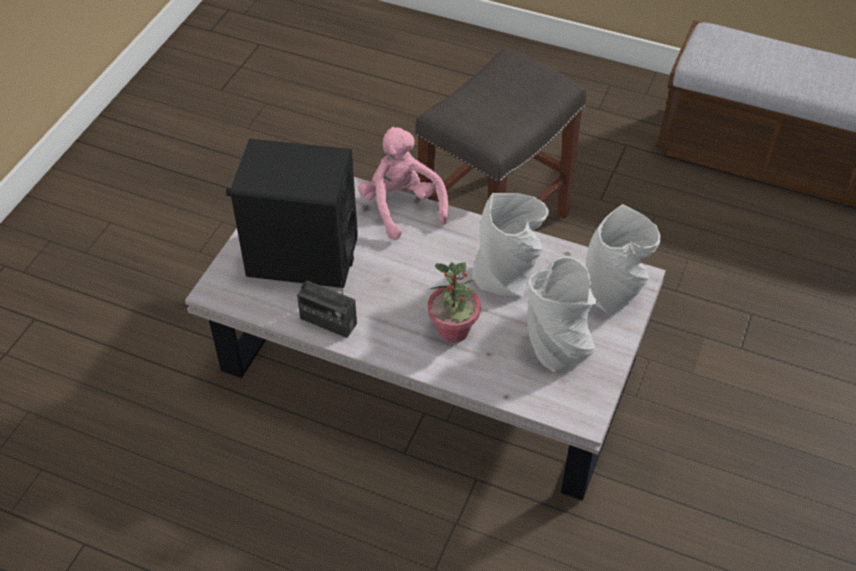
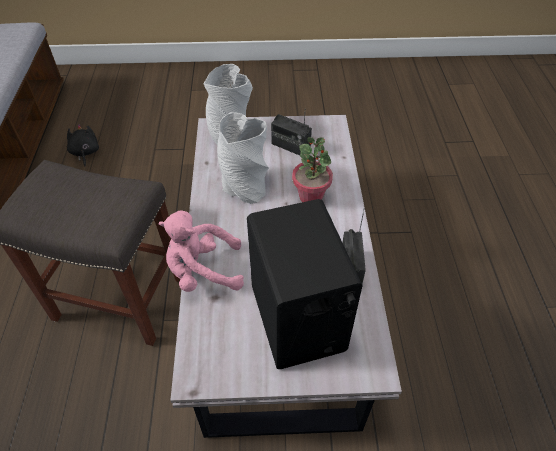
camera: 115 degrees left, 0 degrees up
pink plush toy [358,127,449,240] -> pink plush toy turned 45 degrees clockwise [158,210,244,292]
grey vase [527,256,597,372] -> radio [271,108,312,156]
none -> black plush toy [67,124,99,167]

